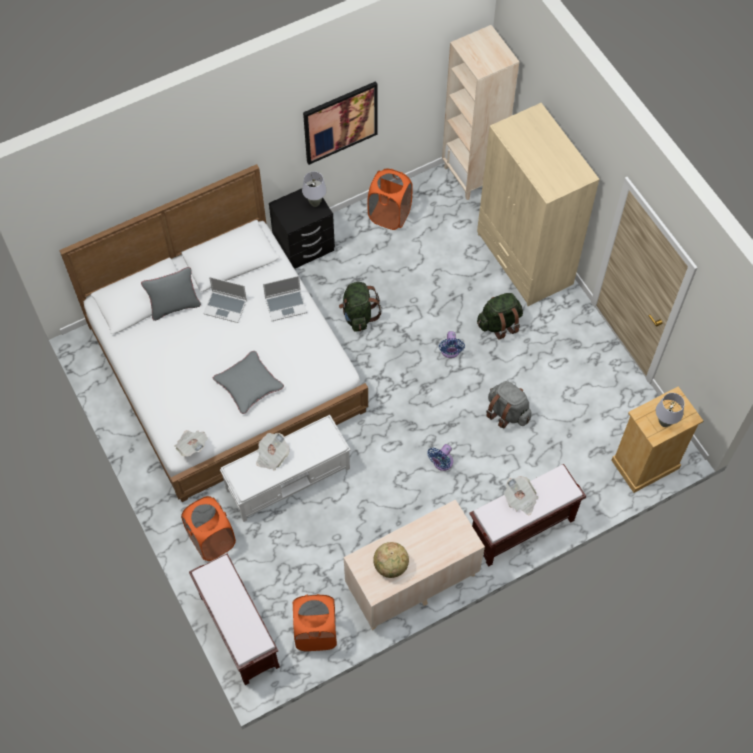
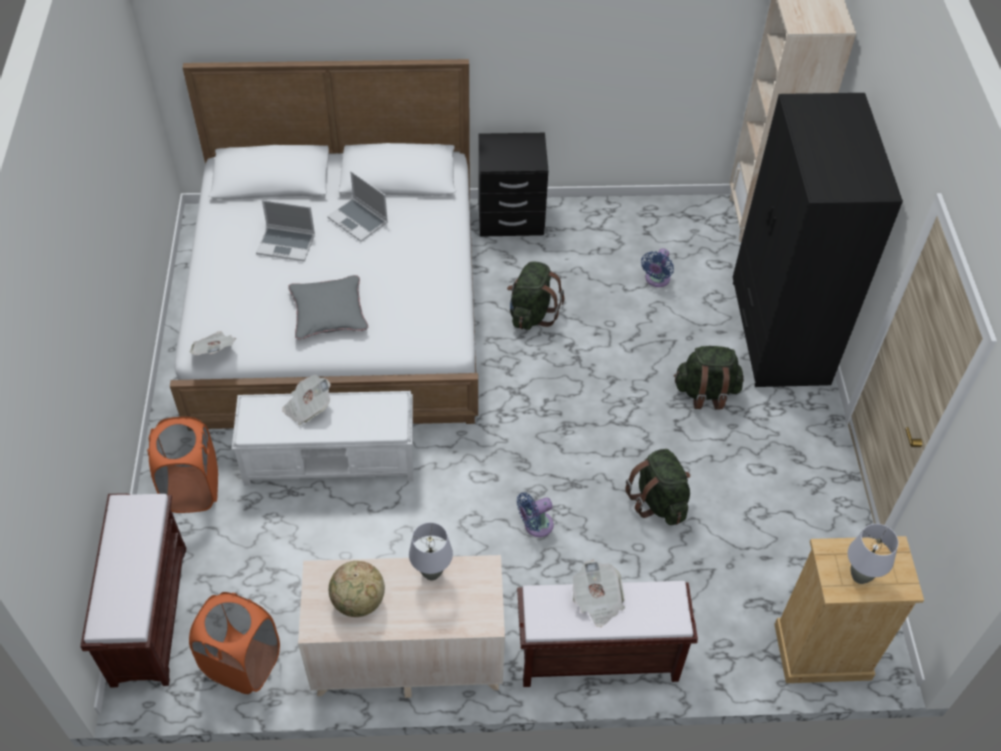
camera: 25 degrees right, 10 degrees down
grey pillow [141,267,201,321] -> none
laptop [263,276,307,321] -> laptop moved to [256,200,315,261]
grey table lamp [302,171,327,207] -> grey table lamp moved to [409,522,453,580]
picture [303,81,378,165] -> none
orange laundry basket [368,168,413,230] -> none
blue fan [439,331,465,358] -> blue fan moved to [641,248,674,287]
beige wardrobe [477,103,599,306] -> black wardrobe [733,93,903,387]
grey backpack [486,381,532,429] -> green backpack [625,449,690,525]

